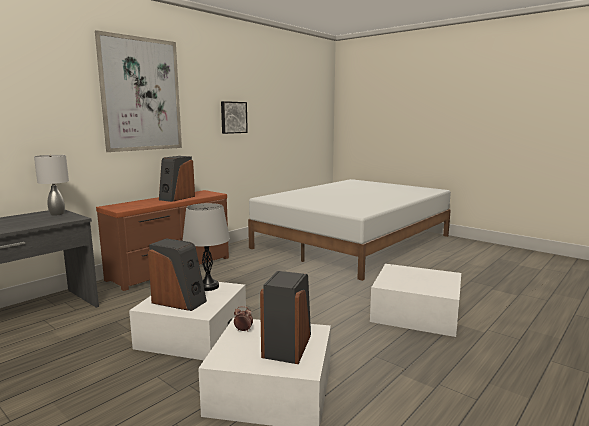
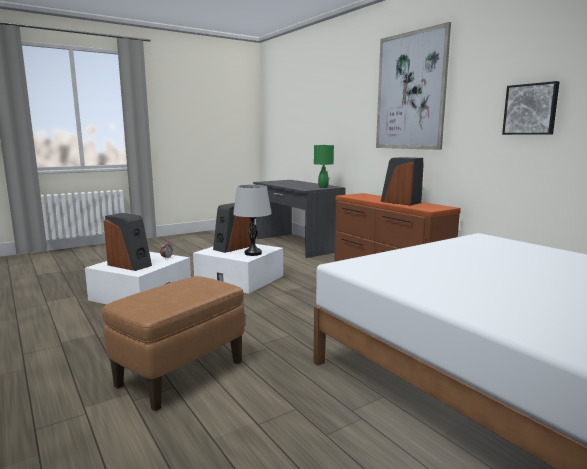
camera: 105 degrees right, 0 degrees up
grey table lamp [34,155,69,216] -> green table lamp [314,145,334,188]
white storage box [370,264,461,337] -> brown ottoman [102,276,245,411]

